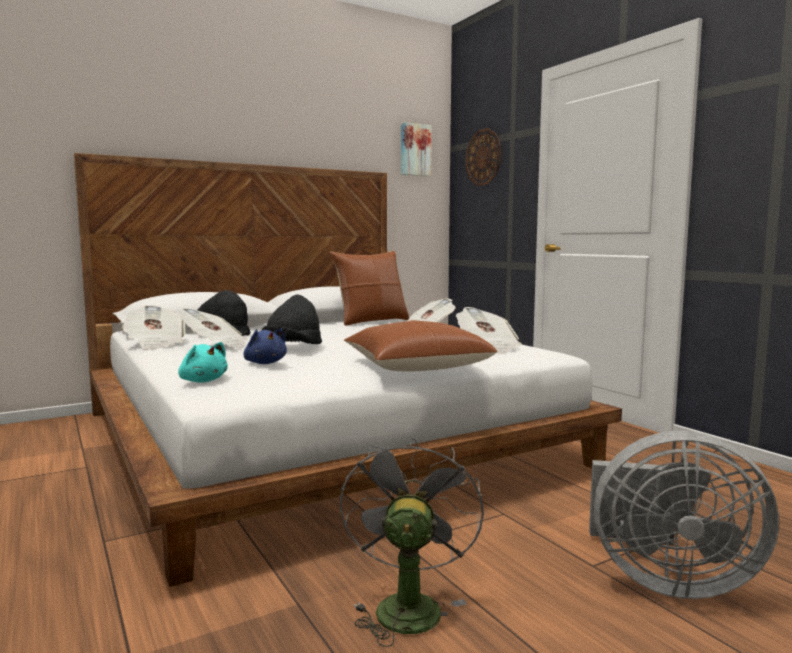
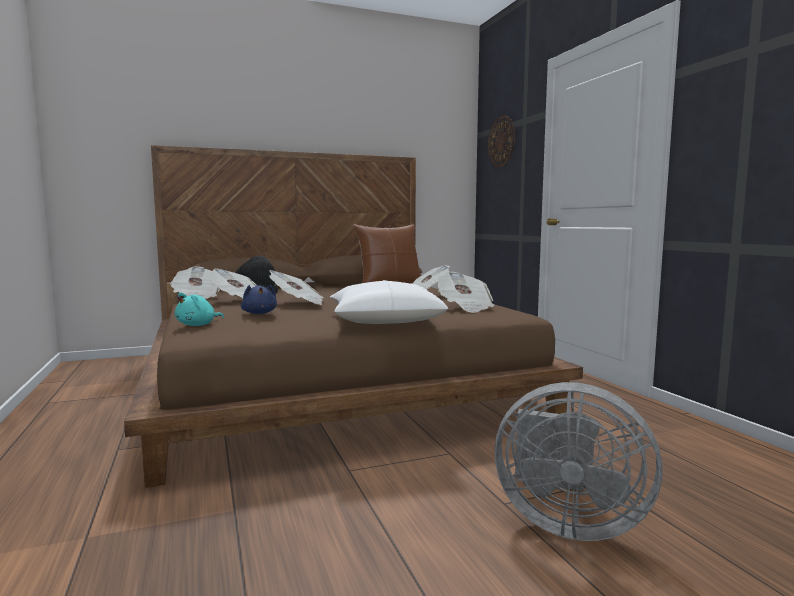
camera: 10 degrees right, 0 degrees up
white bed [74,153,622,587] -> brown bed [124,145,583,488]
turquoise plush toy [178,342,228,383] -> turquoise plush toy turned 75 degrees clockwise [175,292,224,326]
black hat [262,295,322,344] -> newspaper [269,270,324,305]
grey fan [340,434,484,647] -> none
brown pillow [344,320,498,371] -> white pillow [330,280,449,324]
picture [401,122,431,176] -> none

